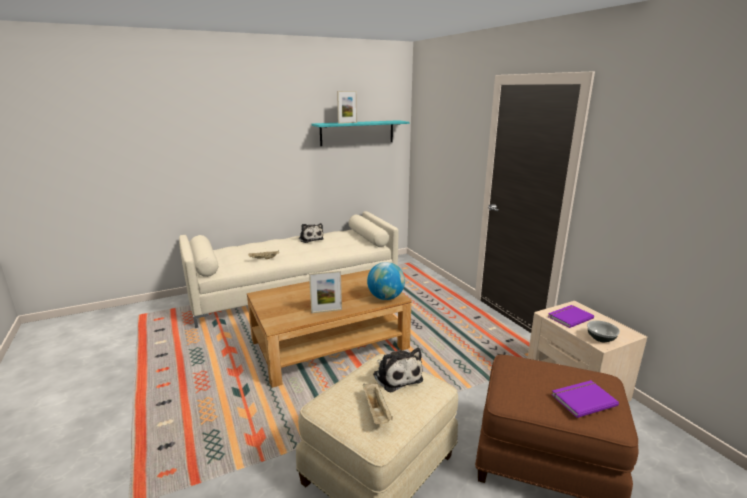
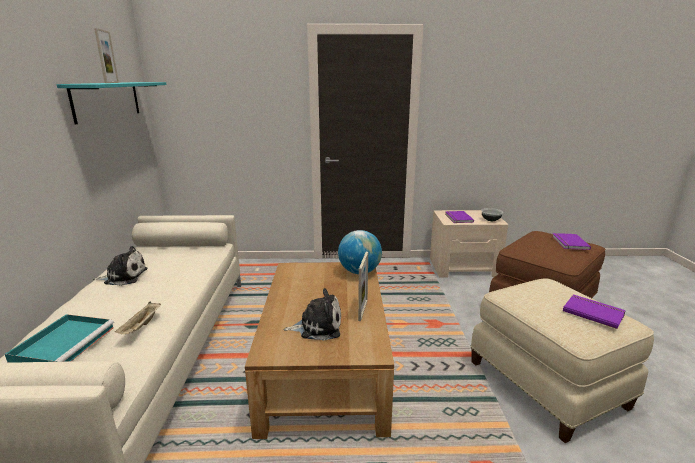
camera: 65 degrees left, 0 degrees up
beige tray [363,382,392,424] -> purple book [563,294,626,329]
plush toy [373,348,423,392] -> plush toy moved to [284,288,341,341]
none -> turquoise tray [5,314,114,363]

